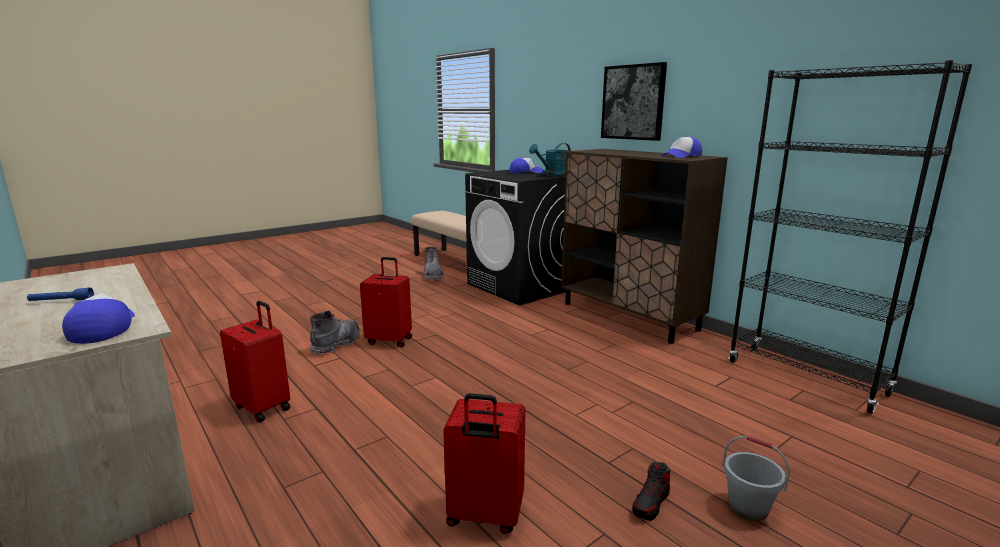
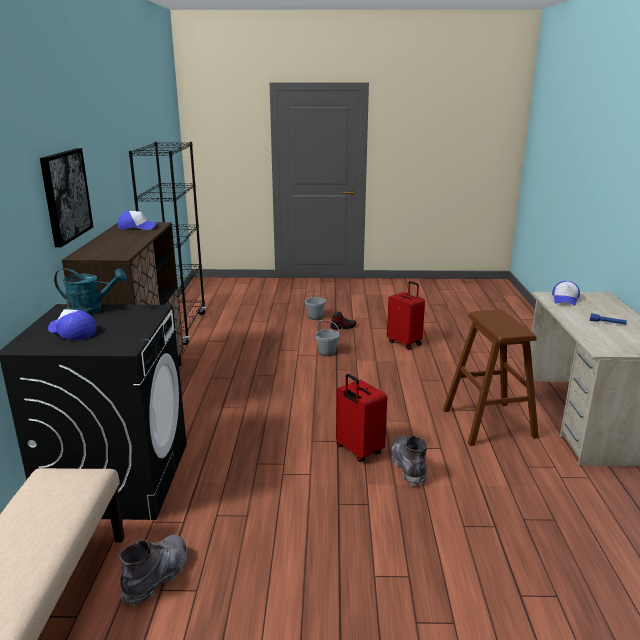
camera: 140 degrees left, 5 degrees up
red suitcase [220,301,290,423] -> brown stool [443,310,539,446]
grey boot [310,310,360,355] -> grey boot turned 105 degrees clockwise [391,435,427,486]
none -> grey bucket [315,320,340,357]

